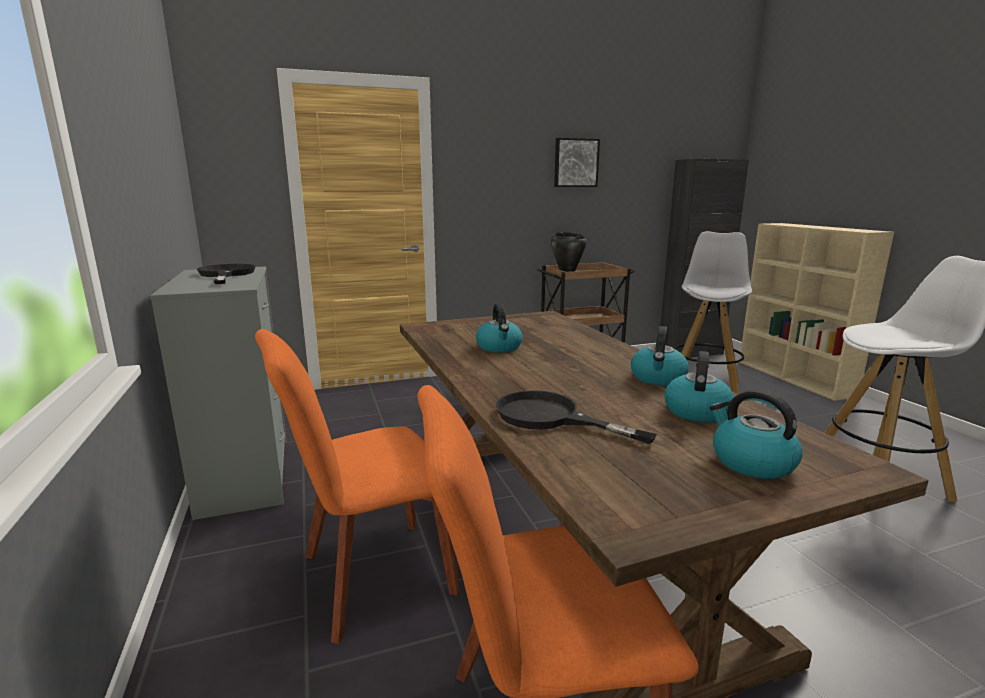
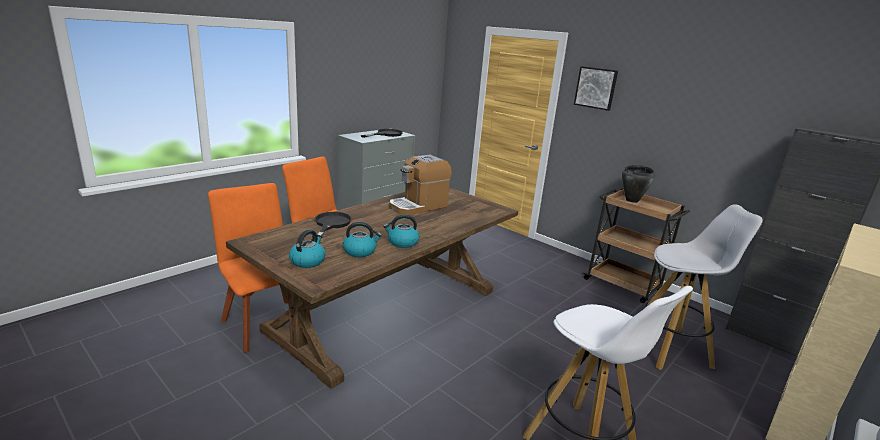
camera: 60 degrees right, 5 degrees up
kettle [476,303,523,353] -> coffee machine [389,155,452,215]
picture [554,138,600,187] -> picture moved to [574,66,618,111]

